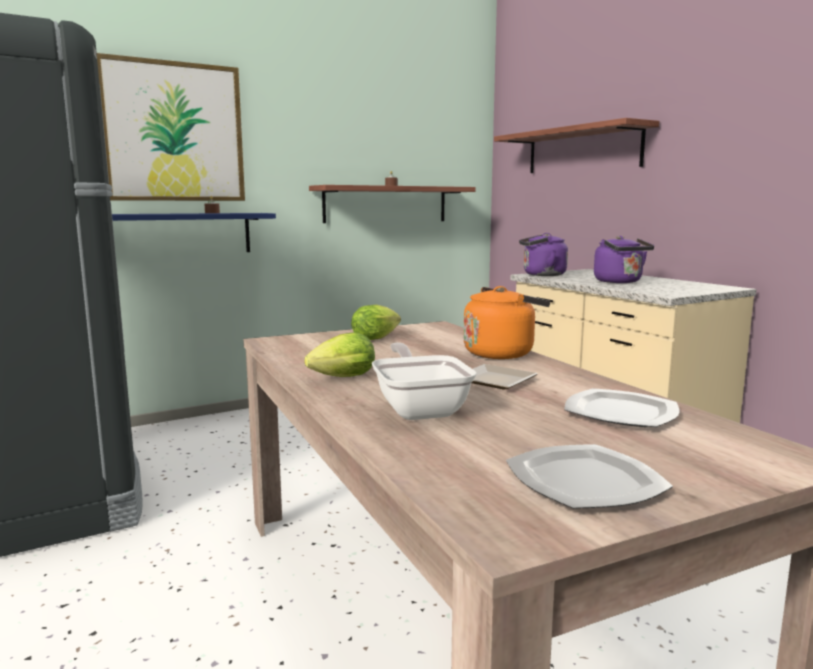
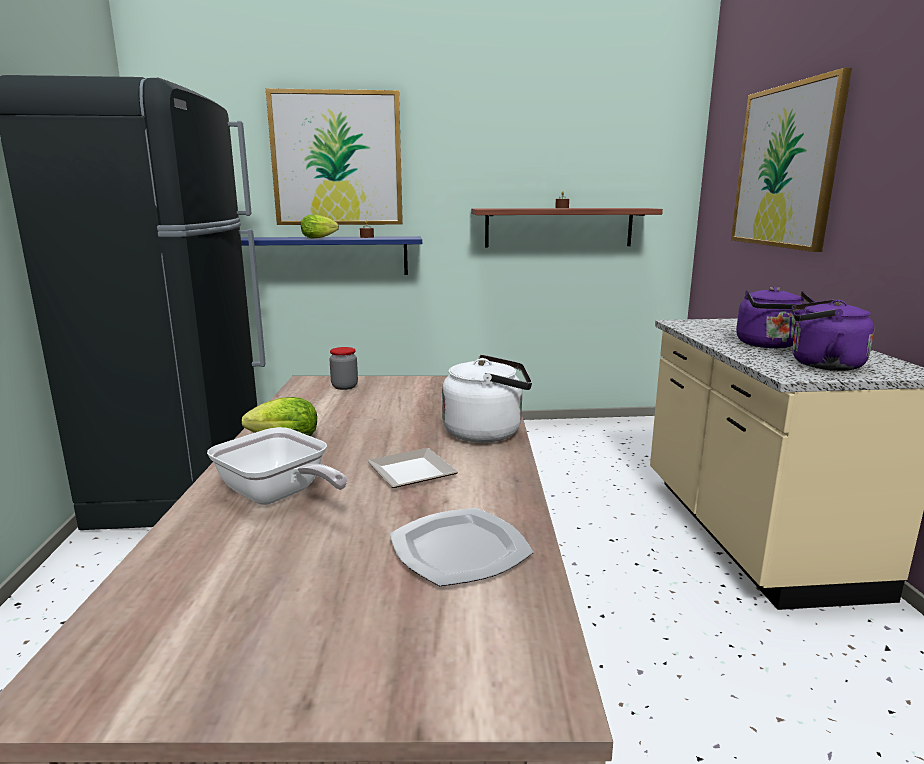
camera: 25 degrees right, 5 degrees up
lettuce [351,305,401,340] -> lettuce moved to [301,215,339,239]
frying pan [372,343,477,420] -> frying pan turned 120 degrees clockwise [207,427,347,505]
orange kettle [463,286,550,359] -> white kettle [442,355,532,443]
shelf [494,118,659,173] -> picture [731,68,852,252]
plate [506,444,673,509] -> none
purple kettle [519,233,568,276] -> purple kettle moved to [792,300,874,371]
none -> jar [329,347,358,390]

